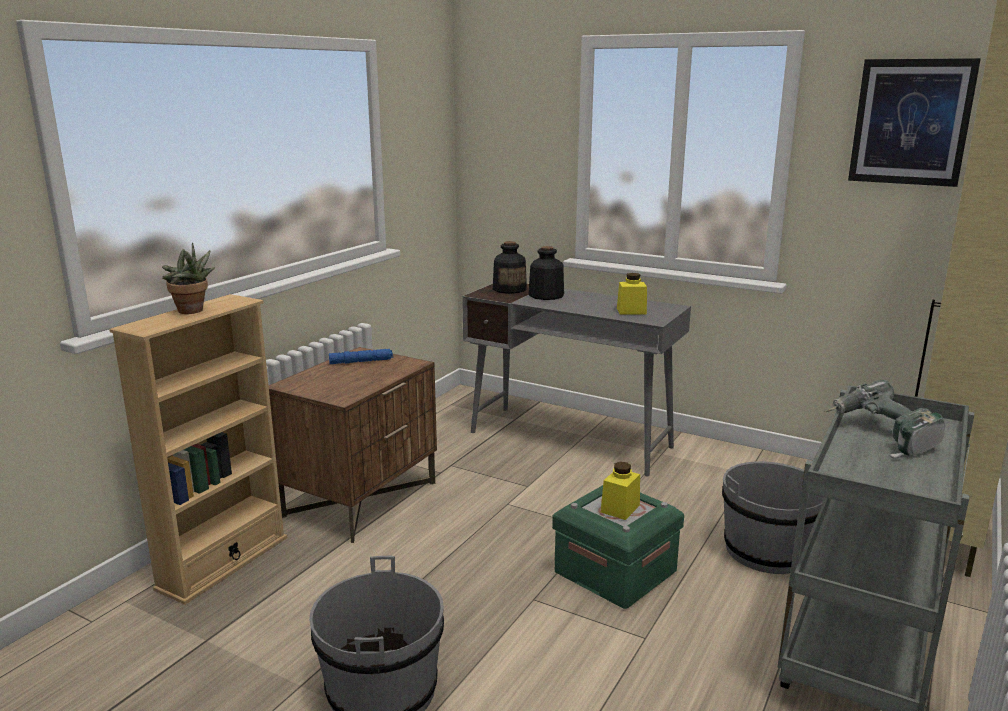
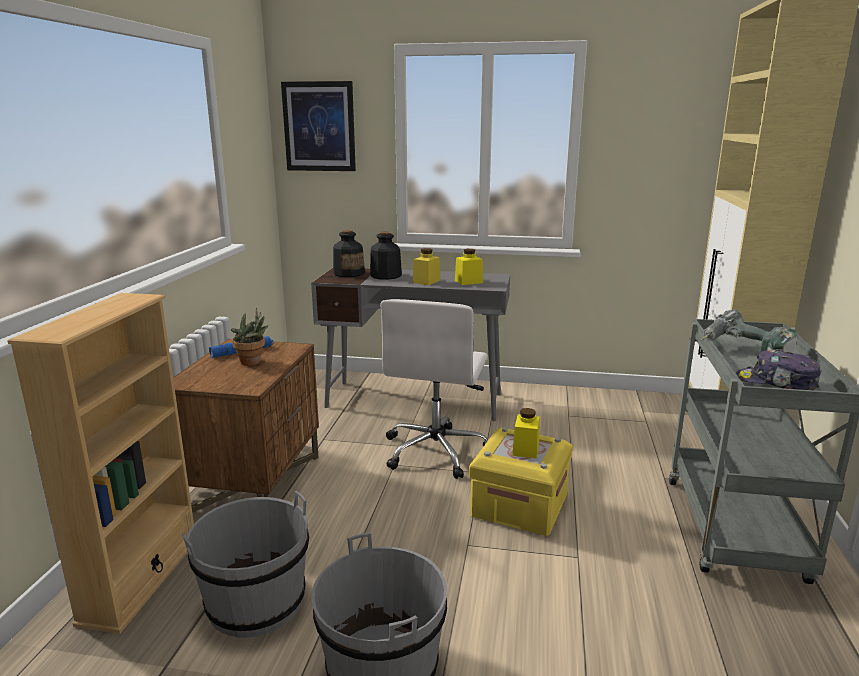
camera: 20 degrees left, 0 degrees up
potted plant [162,243,215,314] -> potted plant moved to [231,308,268,366]
green storage box [552,485,684,609] -> yellow storage box [469,427,573,536]
grey bucket [722,461,825,574] -> grey bucket moved to [182,491,309,638]
picture [848,58,981,187] -> picture moved to [281,81,356,171]
none -> white office chair [380,299,488,479]
none -> yellow jar [413,248,440,285]
none -> cap [736,349,820,390]

